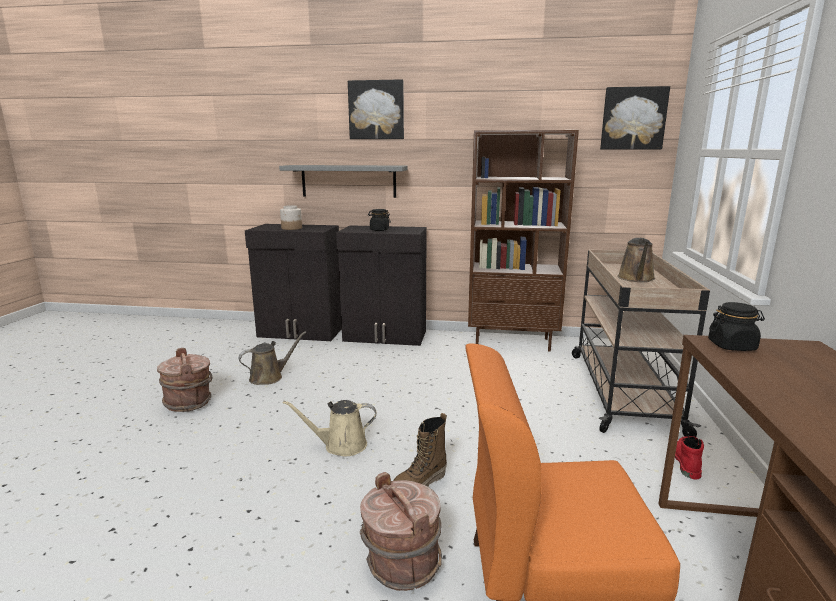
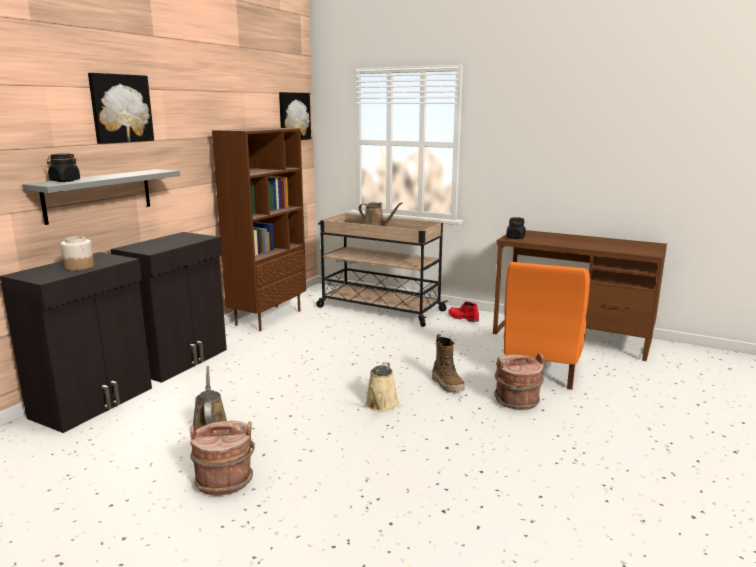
camera: 70 degrees left, 0 degrees up
black jar [368,209,391,231] -> black jar moved to [47,153,80,182]

